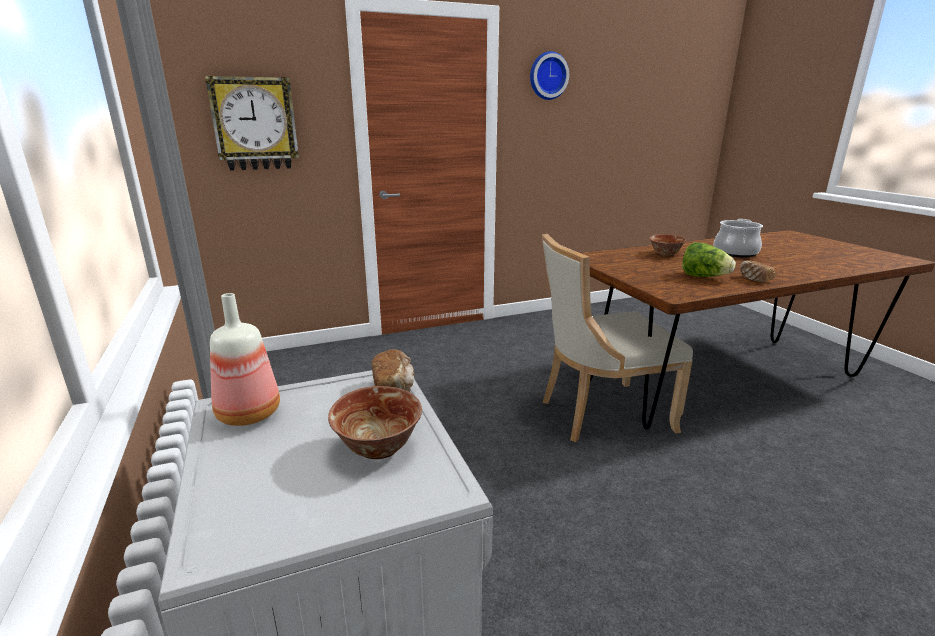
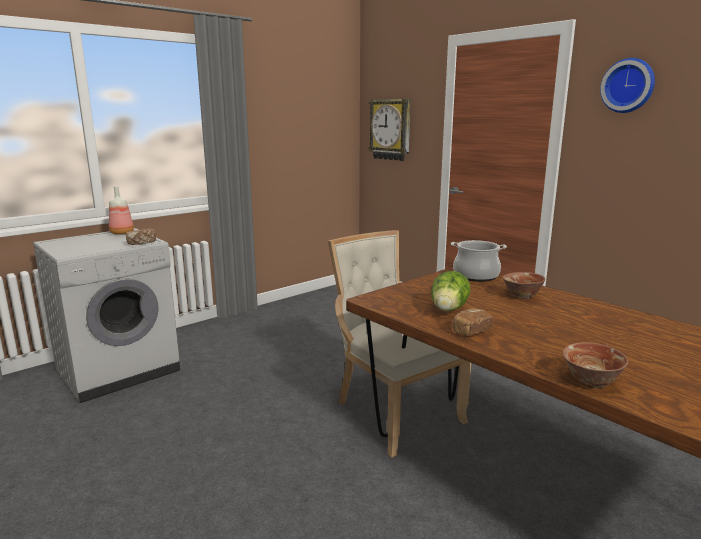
camera: 70 degrees right, 5 degrees down
bowl [328,386,422,459] -> bowl moved to [563,342,628,388]
cooking pot [713,219,763,258] -> cooking pot moved to [451,240,507,282]

